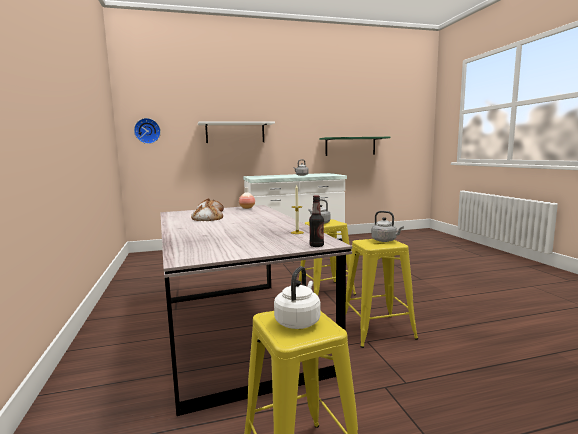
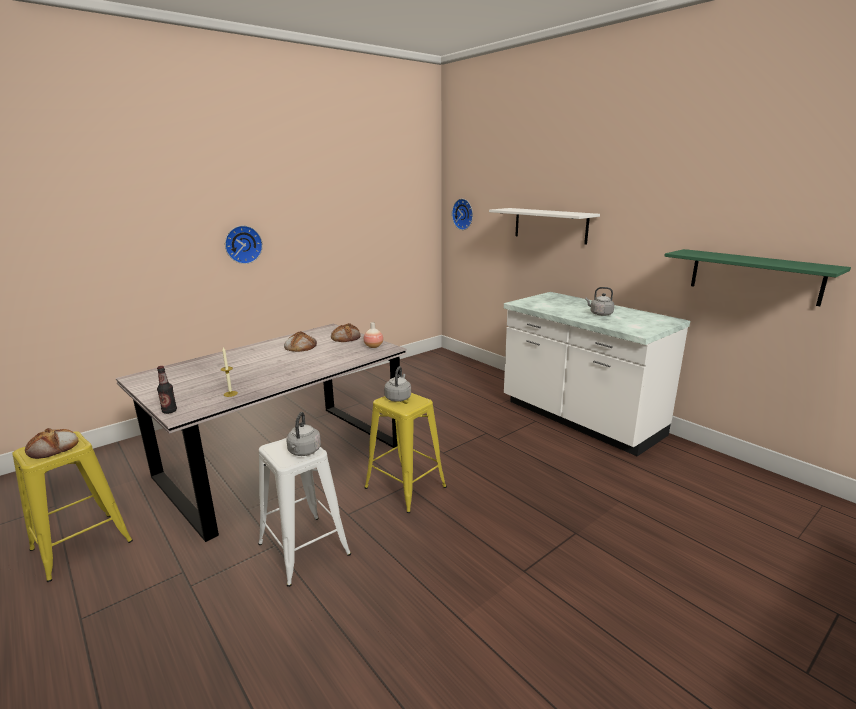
camera: 65 degrees right, 10 degrees up
white kettle [274,266,321,329] -> bread [25,428,79,459]
yellow stool [346,239,418,348] -> white stool [258,438,351,587]
none -> wall clock [225,225,263,264]

